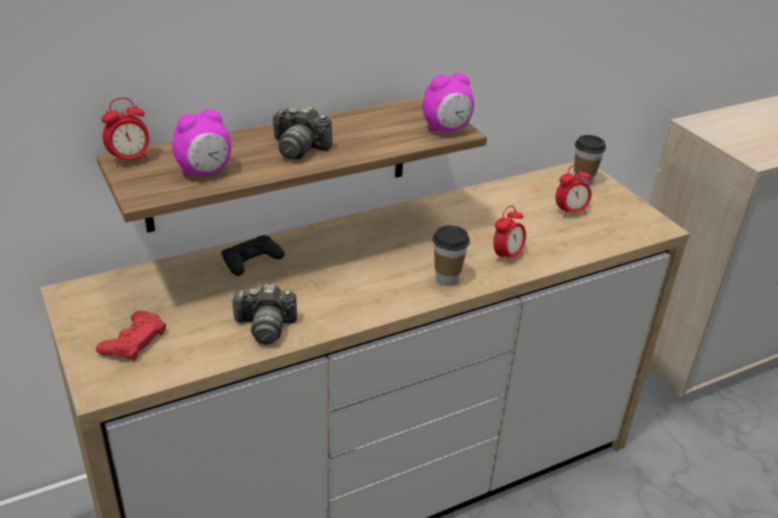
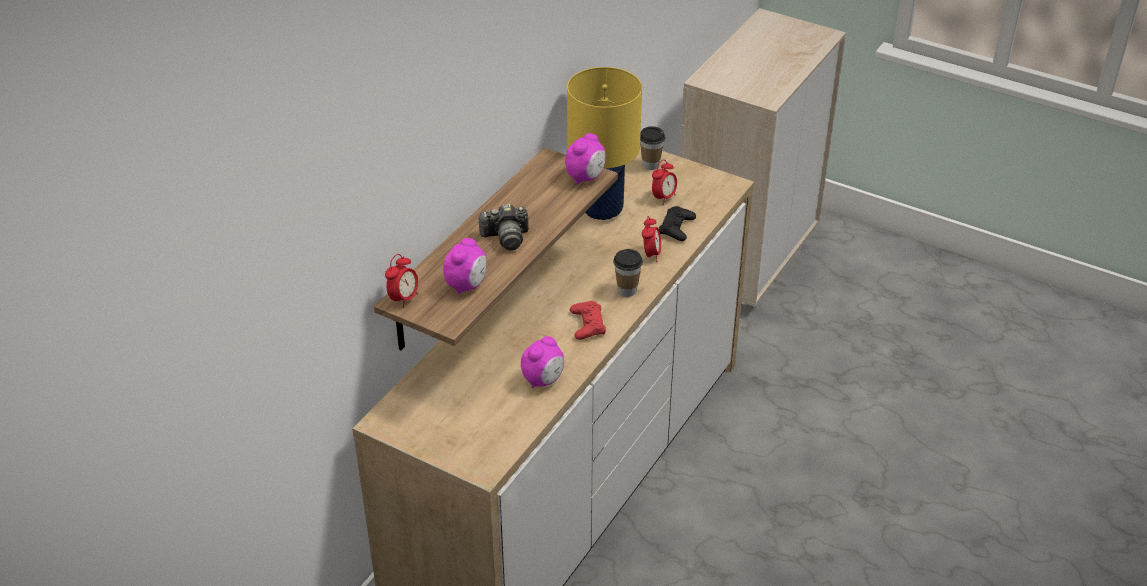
camera: 30 degrees left, 5 degrees up
red game controller [96,311,166,361] -> red game controller moved to [570,301,606,340]
black game controller [221,235,285,276] -> black game controller moved to [659,206,696,241]
camera [231,284,297,345] -> alarm clock [521,336,564,388]
none -> yellow table lamp [567,67,642,220]

